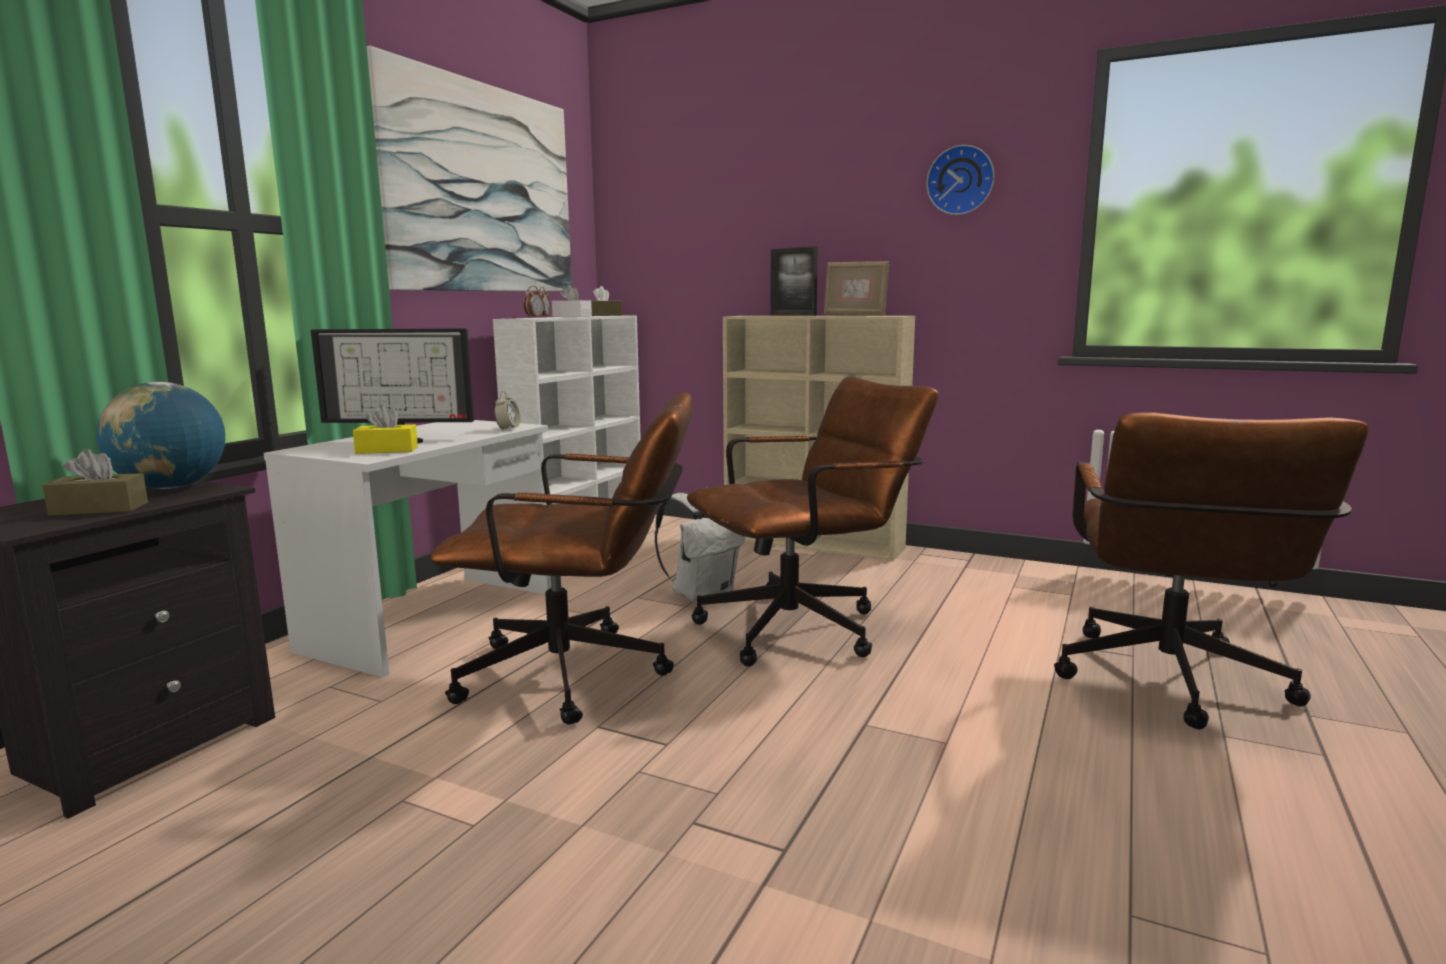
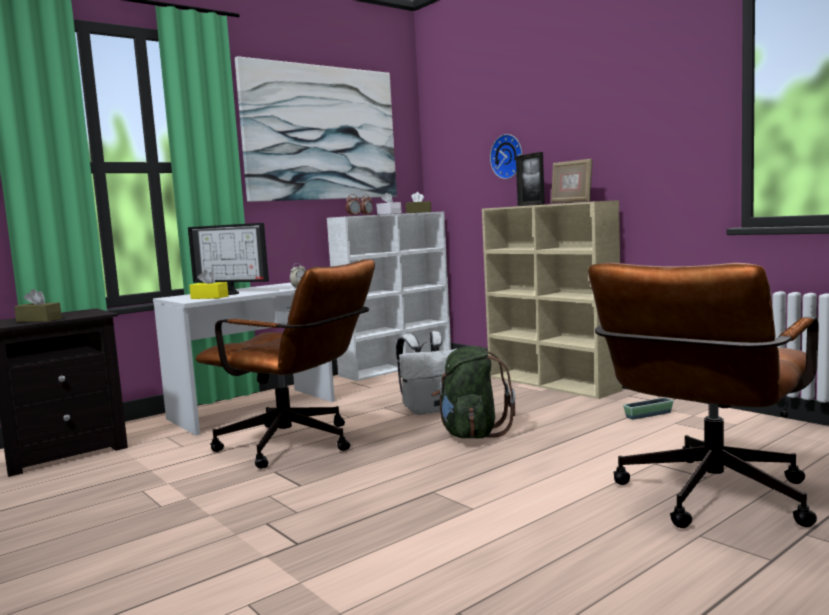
camera: 25 degrees right, 5 degrees down
globe [96,382,225,489] -> none
brown office chair [687,377,938,666] -> green backpack [431,346,515,438]
wall clock [926,145,995,215] -> wall clock moved to [490,134,522,179]
none -> planter [623,397,673,420]

